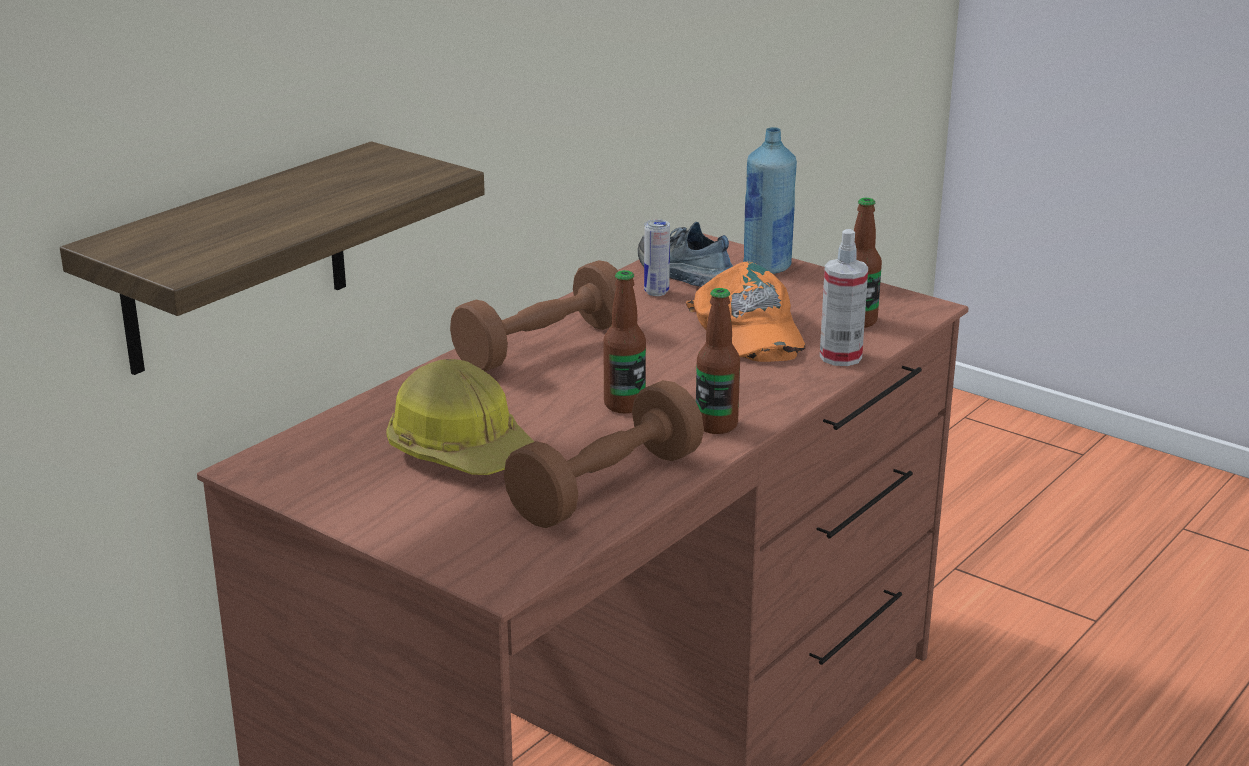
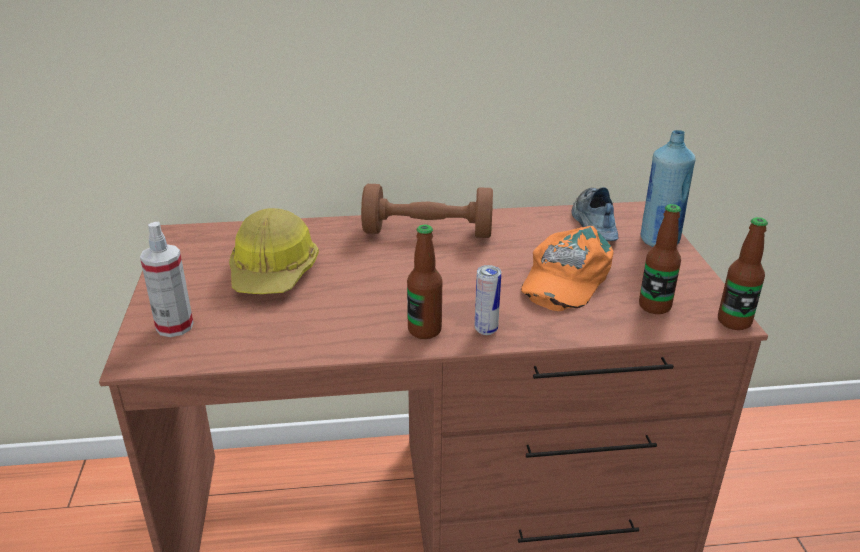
camera: 45 degrees right, 5 degrees up
shelf [60,141,485,375] -> none
brown dumbbell [504,380,704,528] -> none
bottle [603,270,646,413] -> bottle moved to [718,217,768,330]
can [644,220,670,296] -> can moved to [475,265,501,335]
spray bottle [820,229,868,366] -> spray bottle moved to [140,222,193,337]

